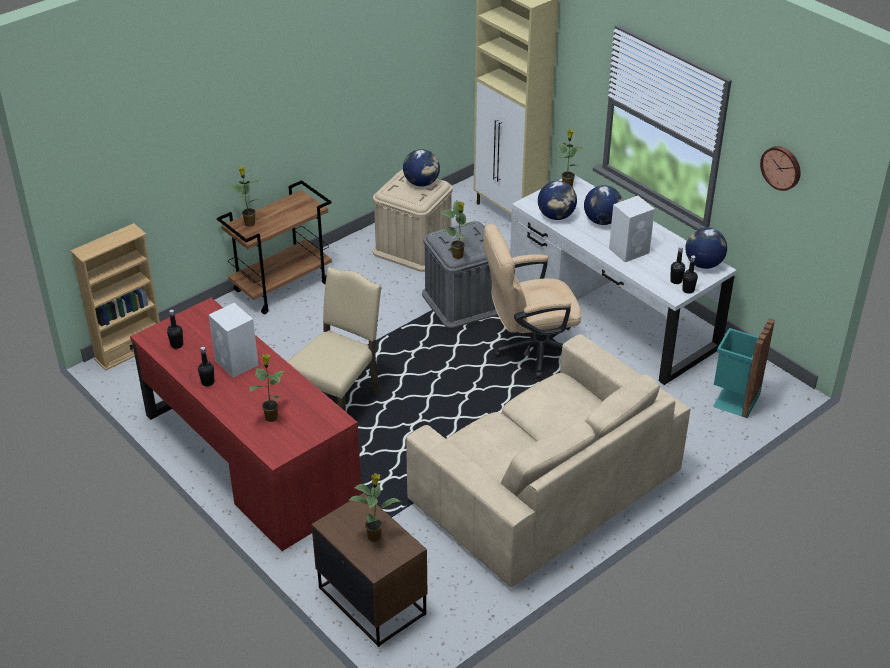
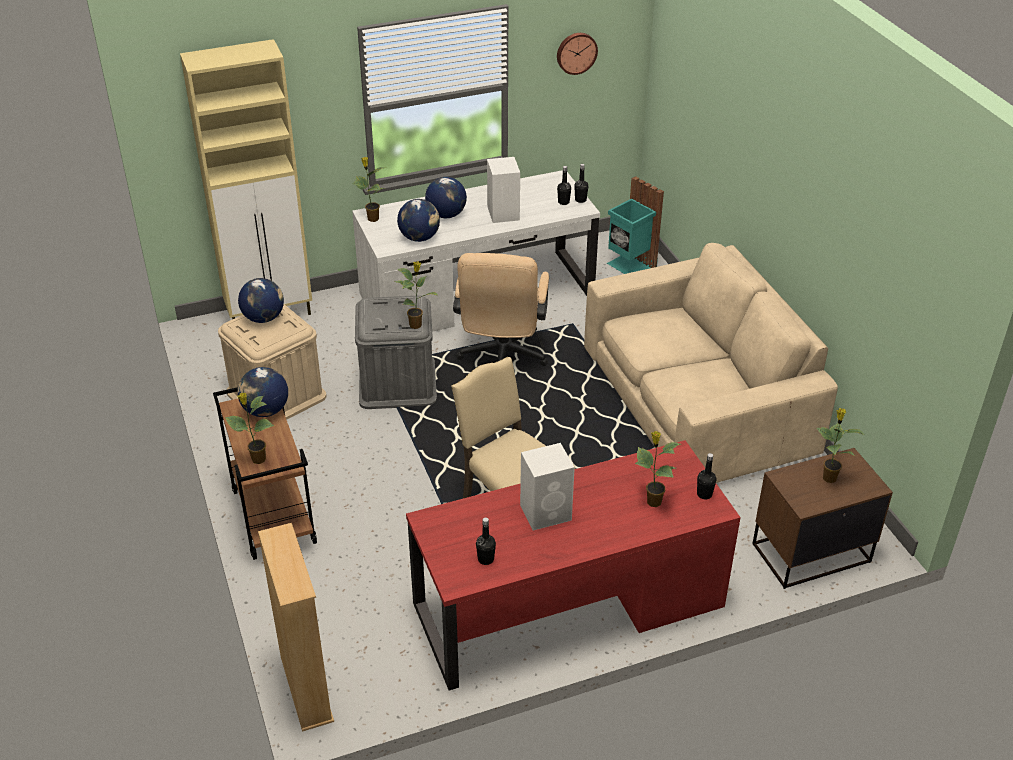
camera: 70 degrees left, 0 degrees up
black bottle [198,347,214,386] -> black bottle moved to [697,453,716,499]
globe [685,228,727,269] -> globe moved to [237,367,288,417]

